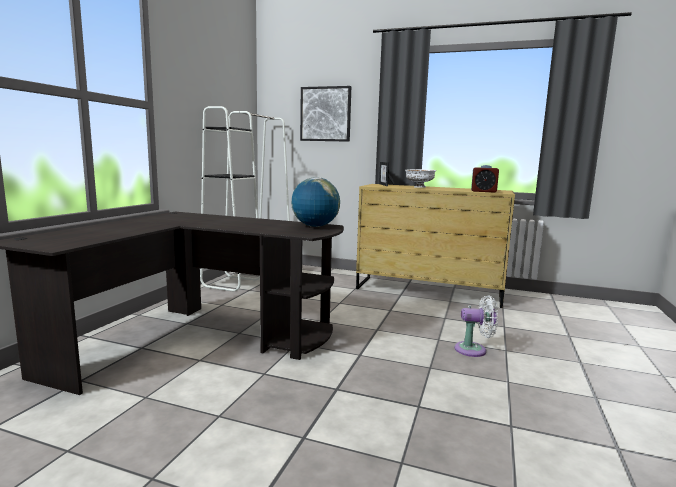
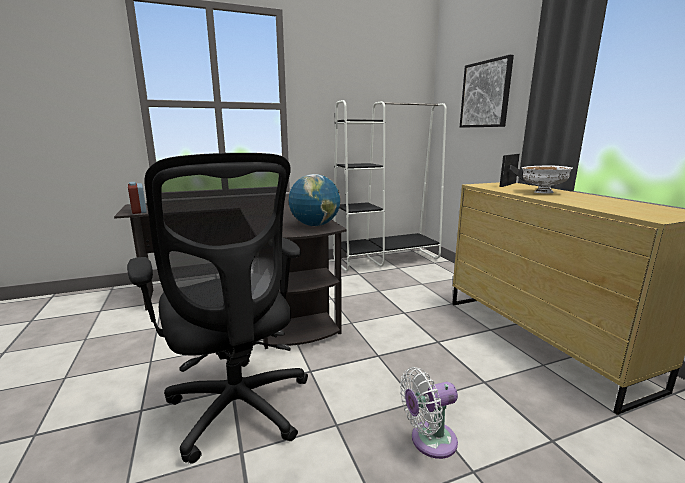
camera: 50 degrees right, 5 degrees up
white fan [454,295,498,357] -> white fan turned 105 degrees clockwise [400,367,458,459]
alarm clock [471,165,499,193] -> alarm clock moved to [128,182,147,214]
none -> black office chair [127,153,308,464]

